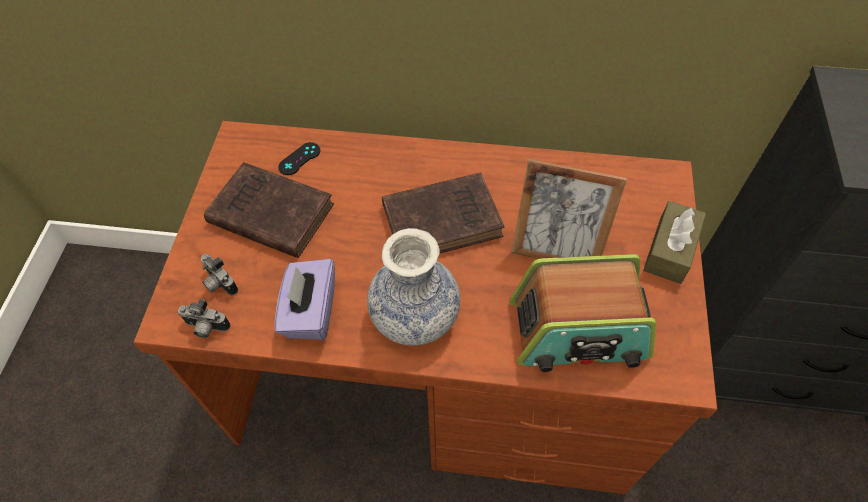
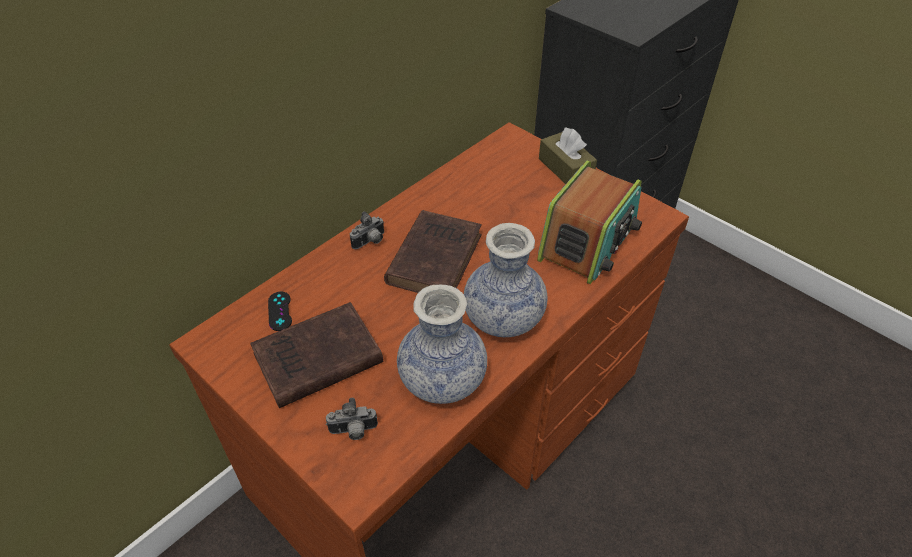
camera: 55 degrees left, 10 degrees down
camera [178,299,230,338] -> camera moved to [350,211,384,249]
purple tissue box [275,259,335,340] -> vase [397,285,487,404]
picture frame [511,159,627,259] -> none

